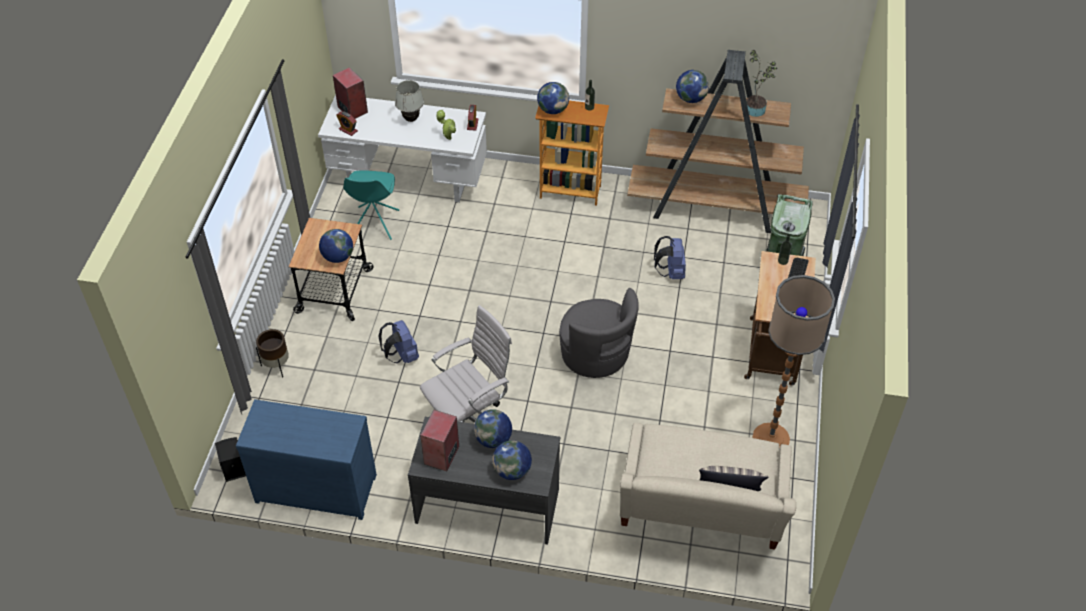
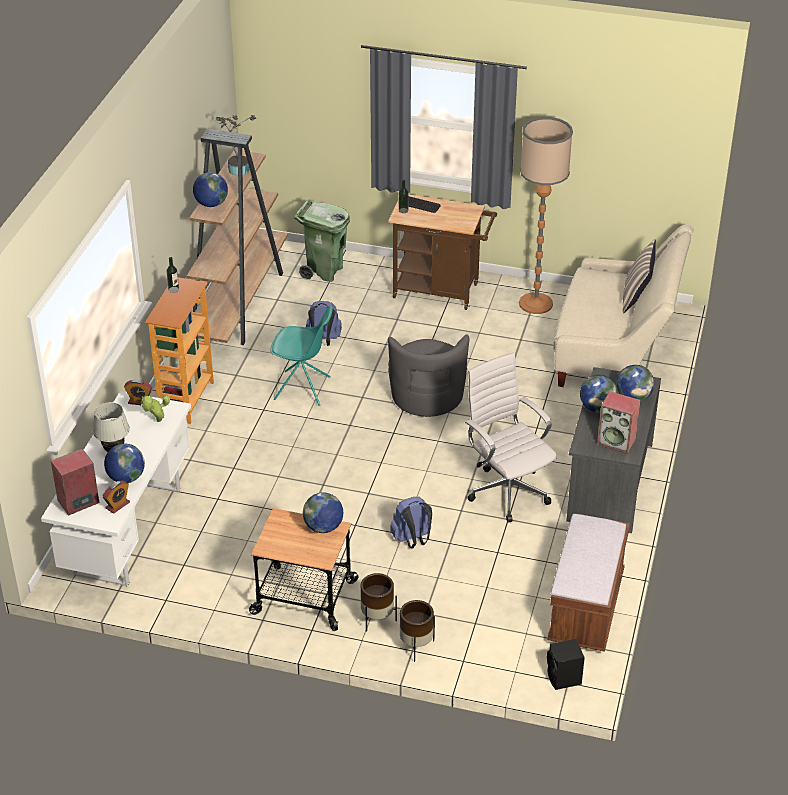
camera: 85 degrees left, 10 degrees down
blue dresser [236,399,377,520] -> brown bench [547,513,630,652]
turquoise chair [343,171,399,240] -> turquoise chair moved to [270,306,333,406]
globe [537,82,569,114] -> globe moved to [104,443,145,483]
grey armchair [559,288,639,378] -> grey armchair turned 120 degrees clockwise [388,334,469,417]
none -> brown planter [361,573,397,631]

